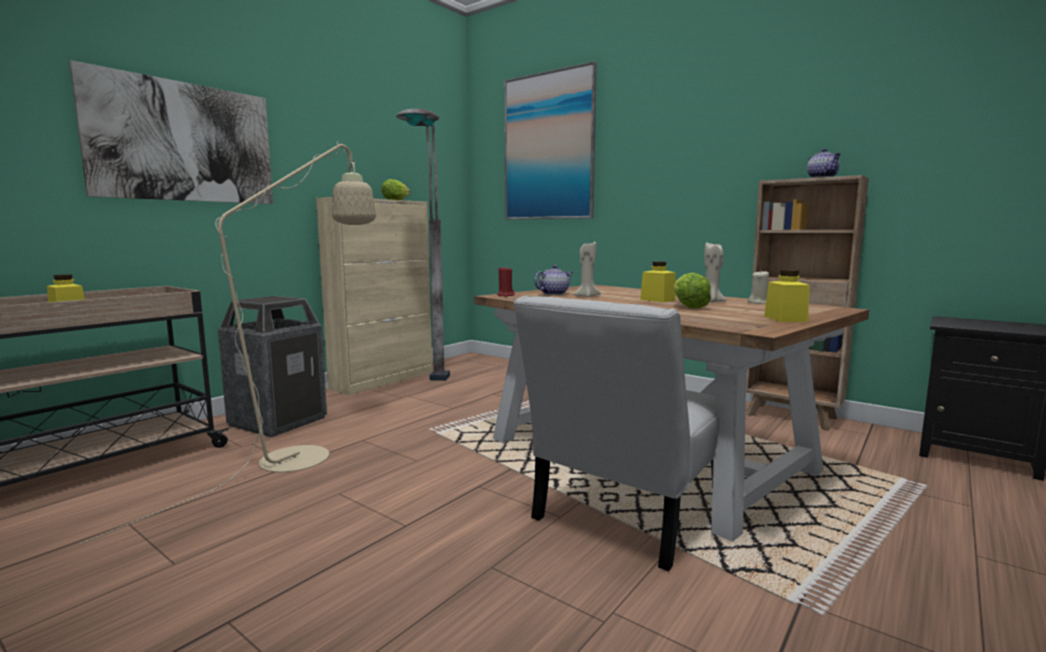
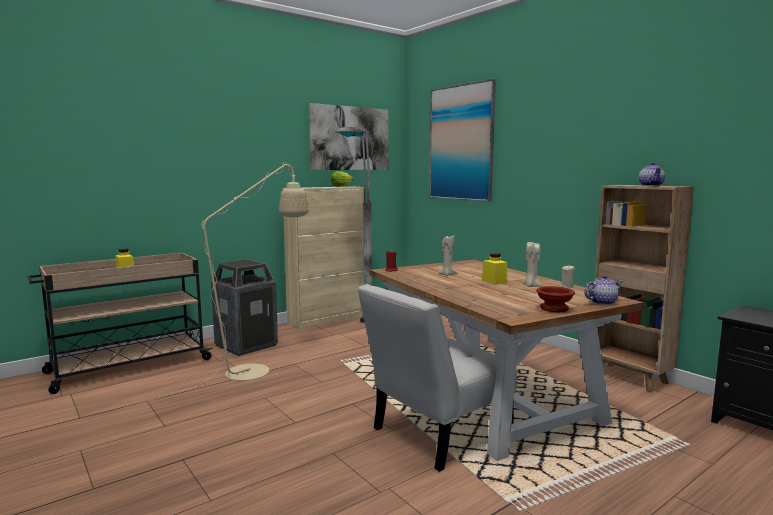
camera: 15 degrees right, 0 degrees up
picture [69,60,273,204] -> picture moved to [309,103,389,170]
teapot [534,265,573,295] -> teapot moved to [584,275,623,305]
lettuce [674,273,711,309] -> none
yellow jar [764,270,810,322] -> brown bowl [536,286,575,312]

